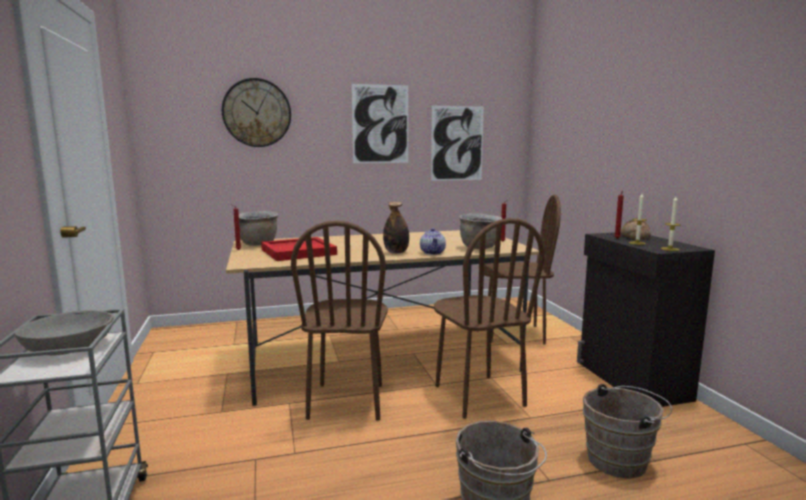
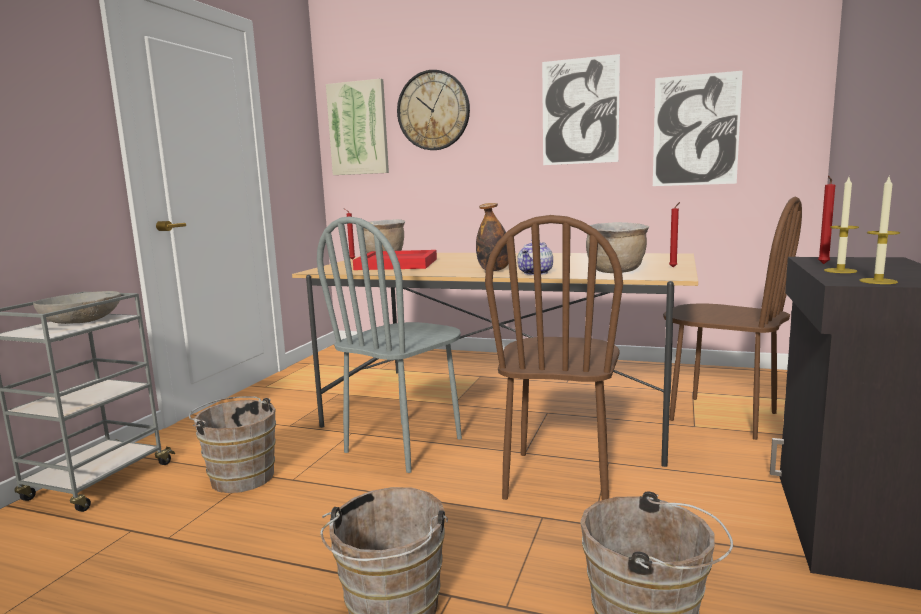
camera: 35 degrees right, 0 degrees up
brown chair [291,220,388,421] -> grey chair [317,216,462,473]
bread [621,220,651,239] -> none
none -> brown bucket [189,396,276,493]
none -> picture [326,78,389,175]

